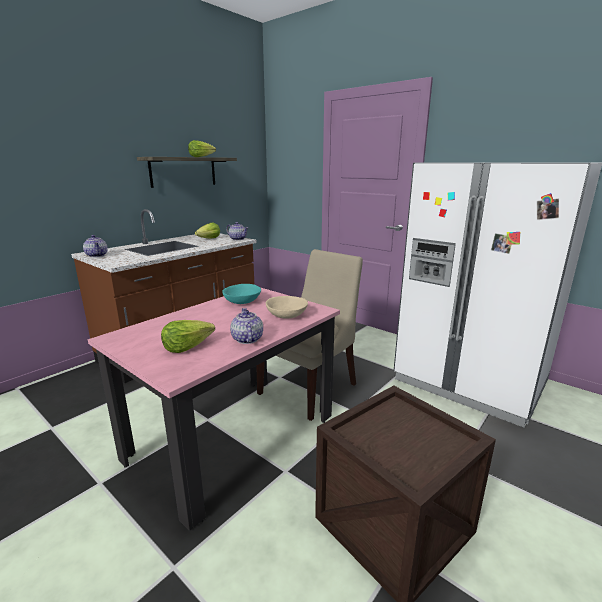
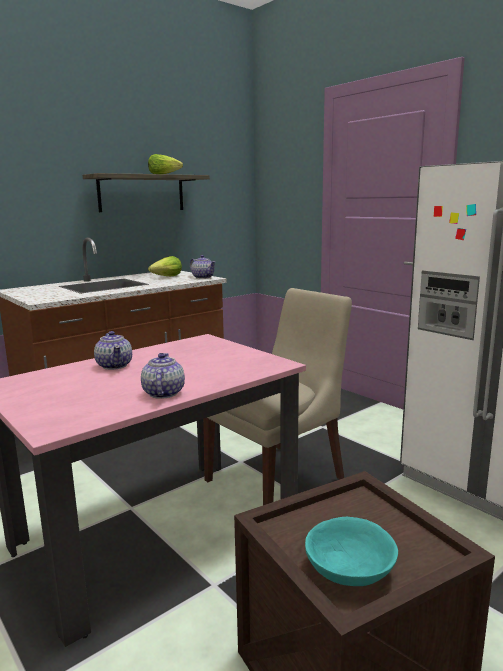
camera: 10 degrees right, 5 degrees down
teapot [83,235,108,257] -> teapot moved to [94,331,132,370]
lettuce [161,320,215,353] -> none
turquoise bowl [222,284,261,304] -> turquoise bowl moved to [305,517,398,586]
beige bowl [266,296,308,319] -> none

